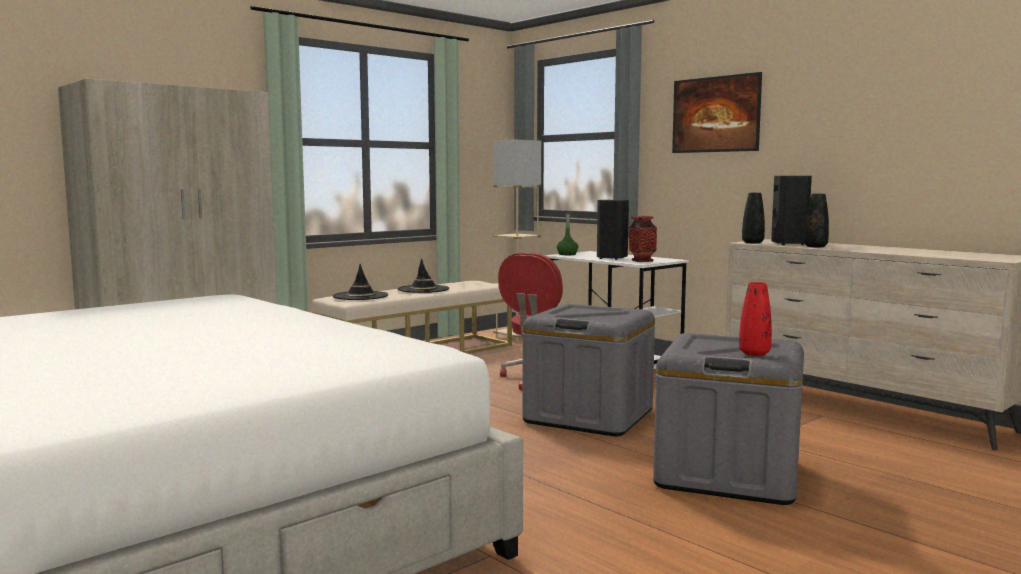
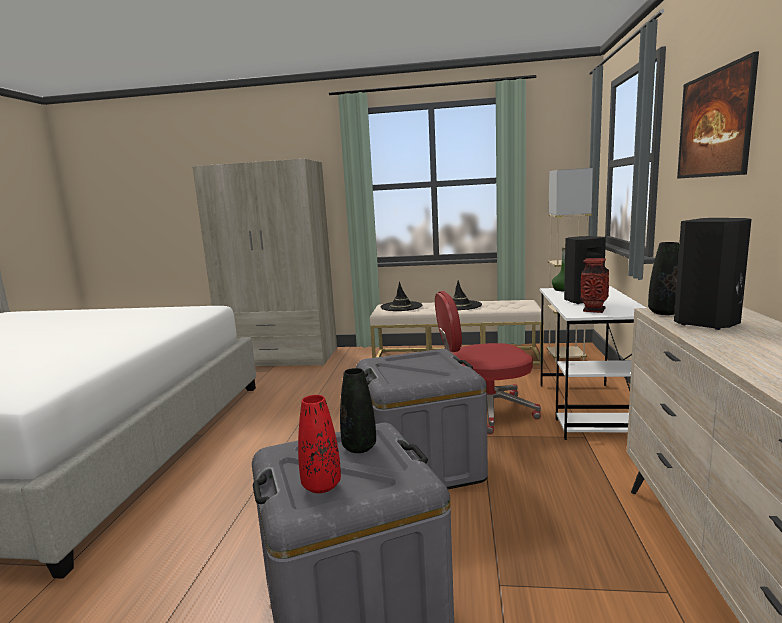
camera: 50 degrees right, 5 degrees up
black vase [804,194,829,247] -> black vase moved to [340,368,376,453]

